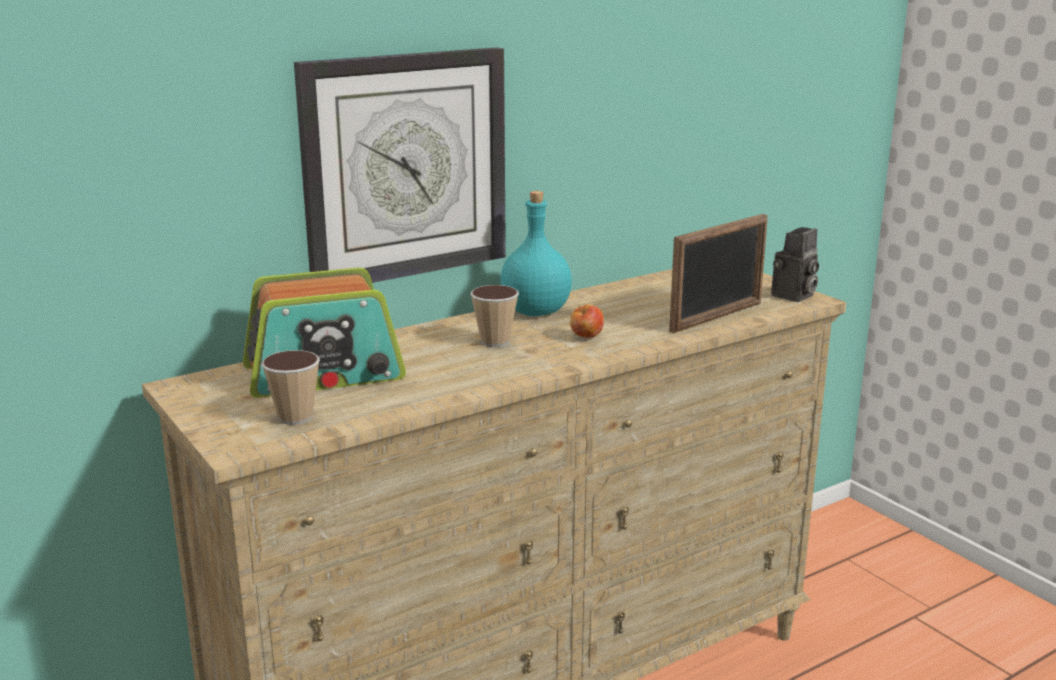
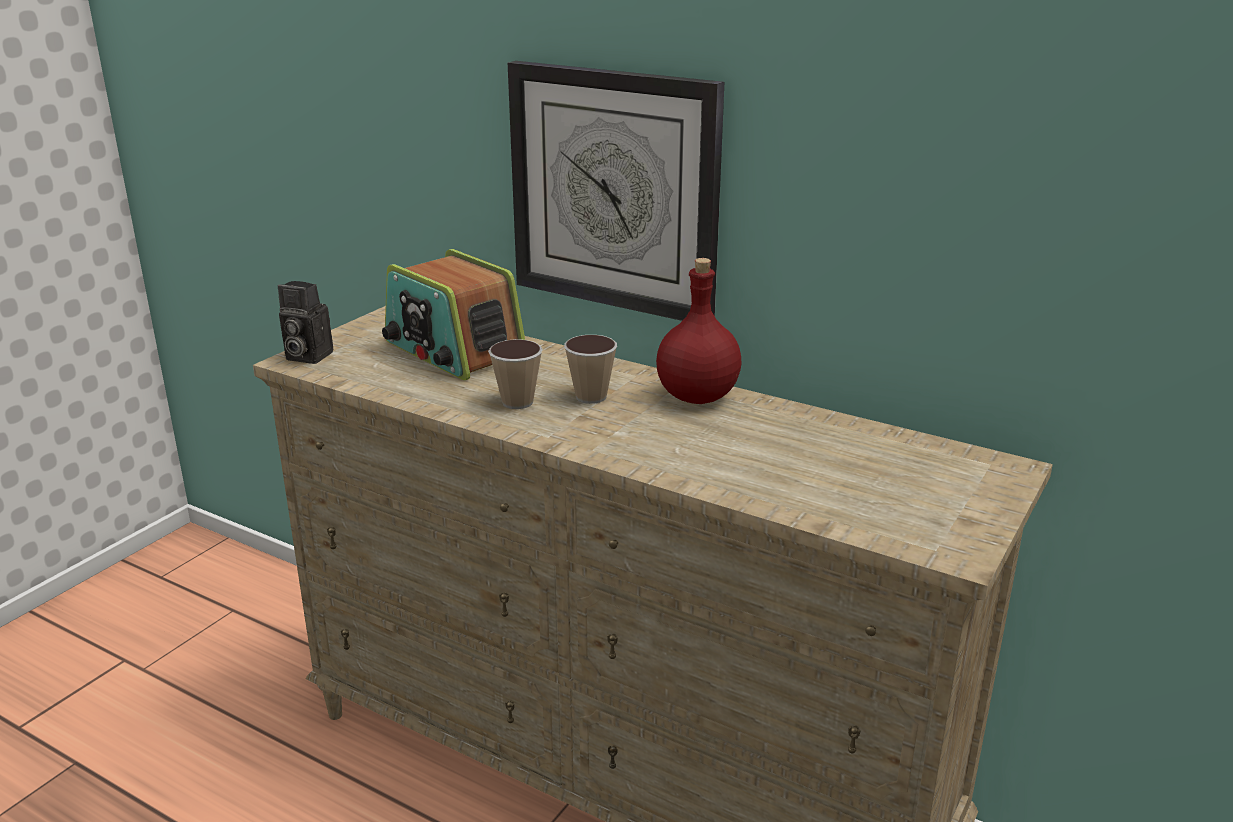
camera: 65 degrees right, 5 degrees up
cup [262,350,320,425] -> cup moved to [488,339,543,409]
turquoise bottle [500,191,572,316] -> red bottle [656,258,741,404]
apple [570,305,604,338] -> none
picture frame [669,214,768,333] -> none
camera [771,227,819,302] -> camera moved to [278,281,333,364]

